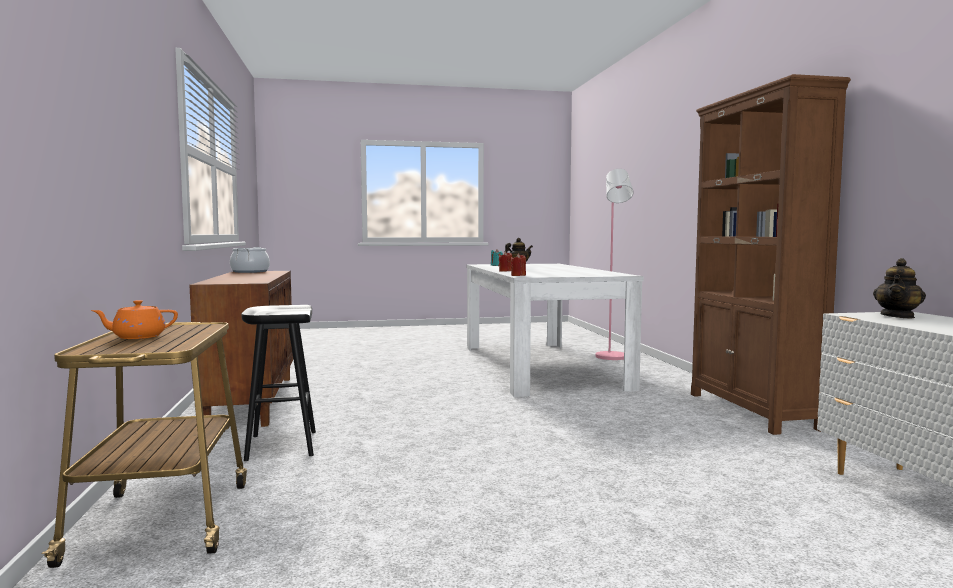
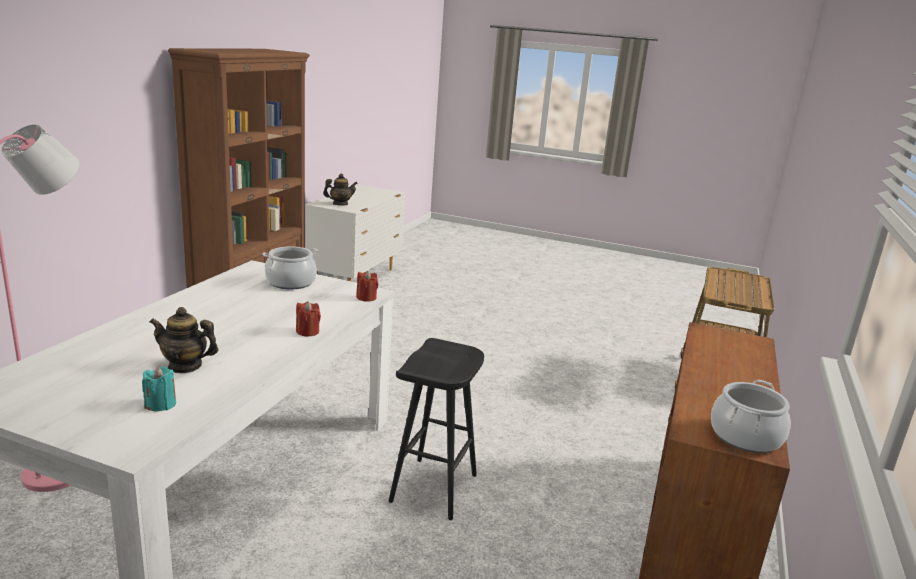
camera: 150 degrees left, 15 degrees up
orange teapot [91,300,178,339] -> none
black stool [241,305,316,461] -> black stool moved to [388,338,484,520]
none -> cooking pot [262,246,318,289]

